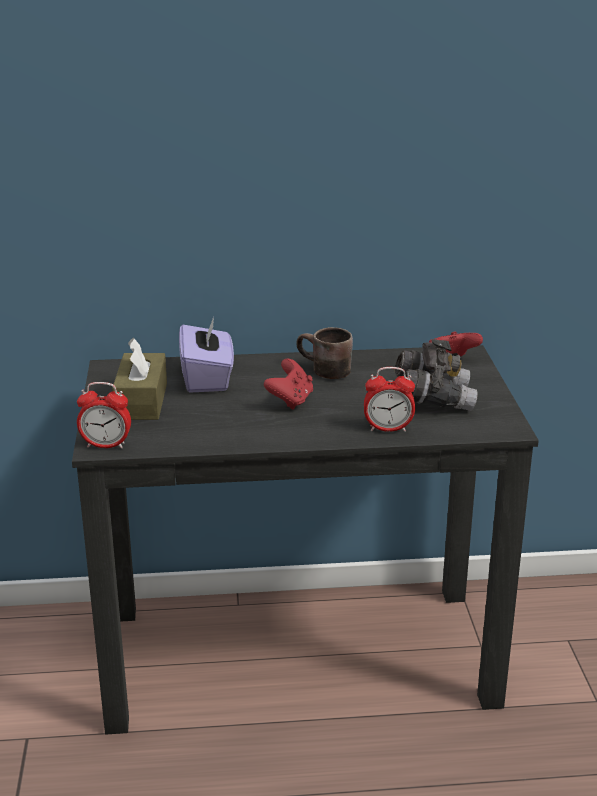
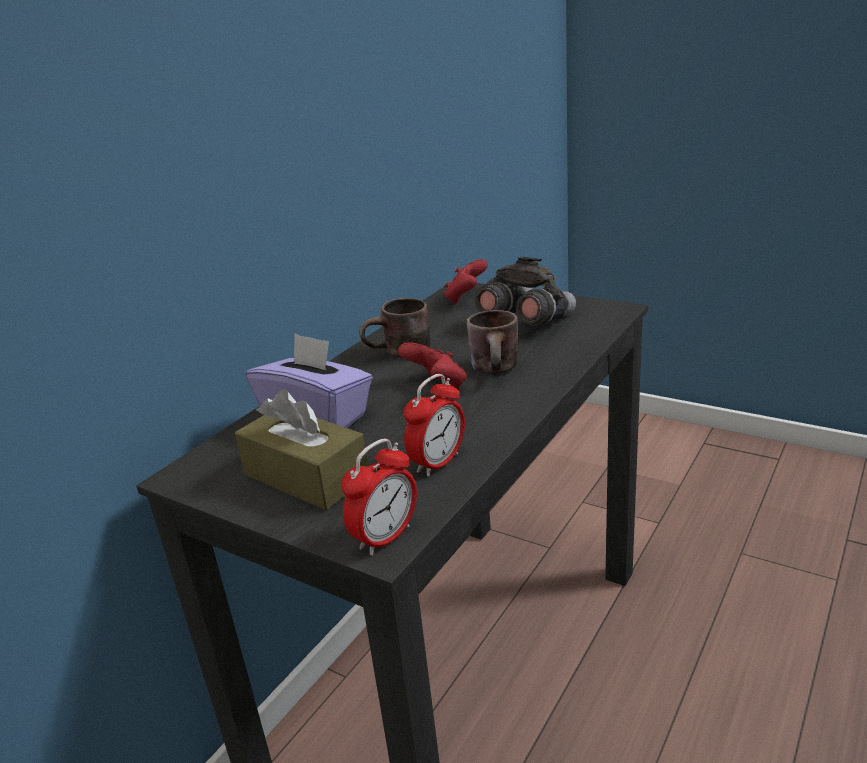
camera: 50 degrees left, 0 degrees up
alarm clock [364,367,415,432] -> alarm clock moved to [404,374,465,477]
none -> brown mug [467,310,518,374]

